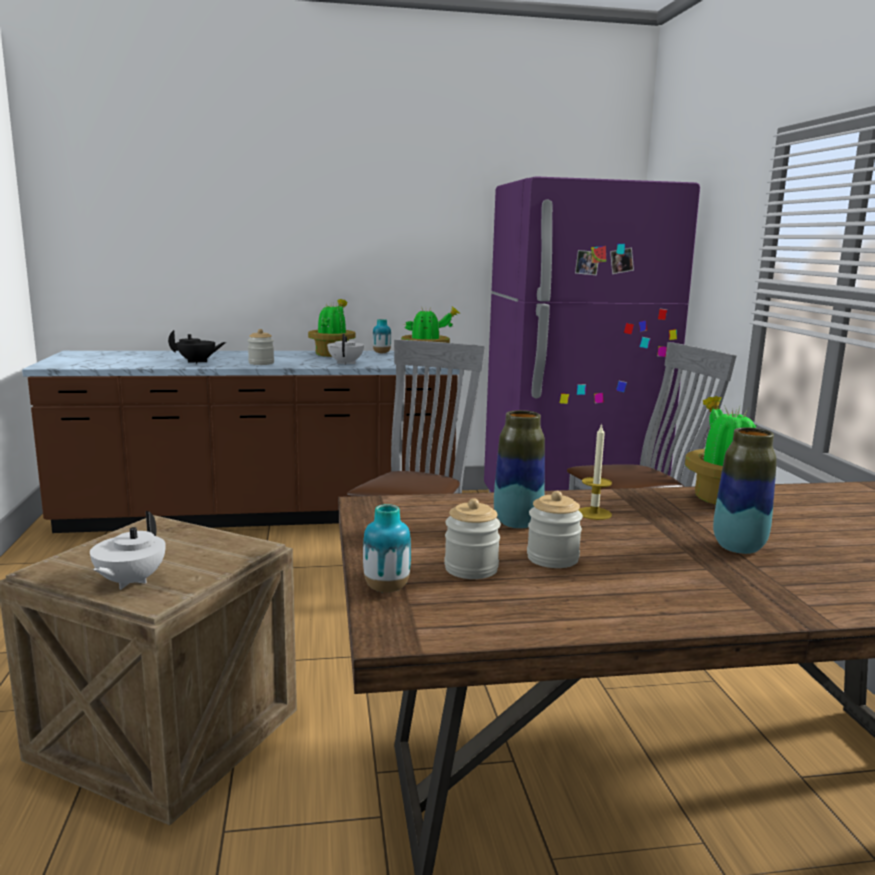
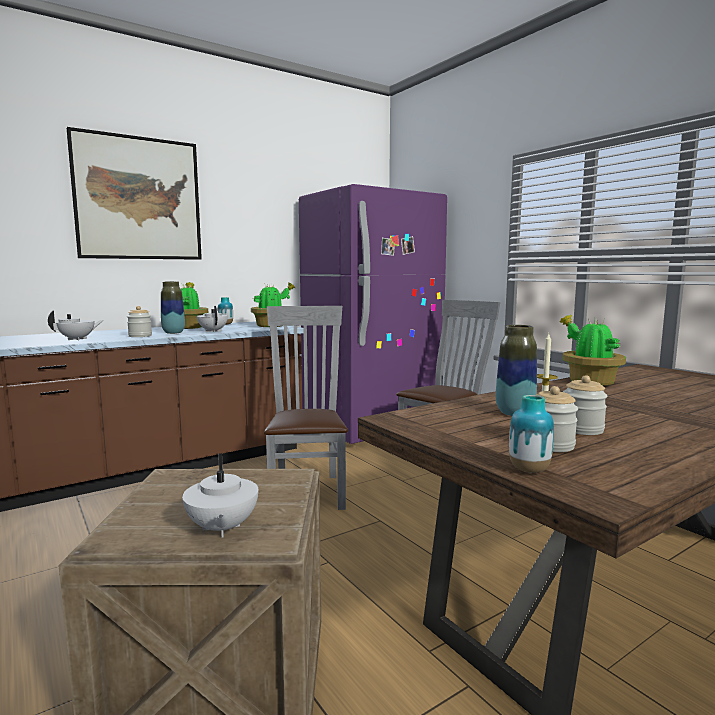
camera: 25 degrees left, 5 degrees down
black teapot [168,330,226,364] -> white teapot [48,310,104,341]
vase [713,427,777,554] -> vase moved to [161,281,185,334]
none -> picture [67,127,202,260]

